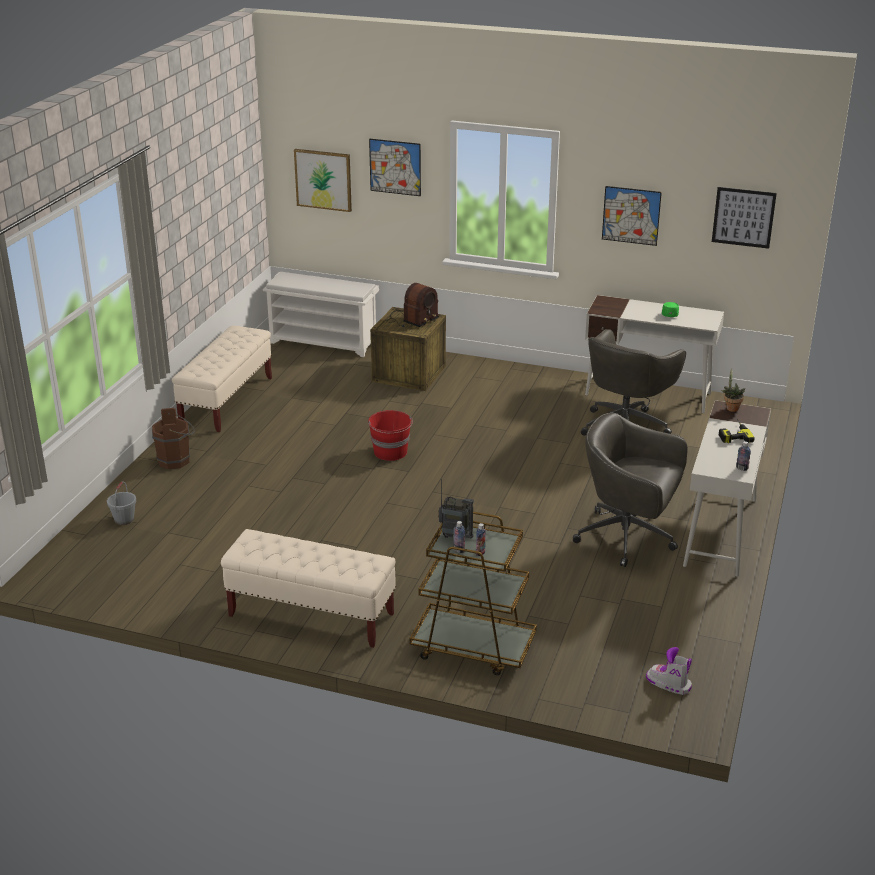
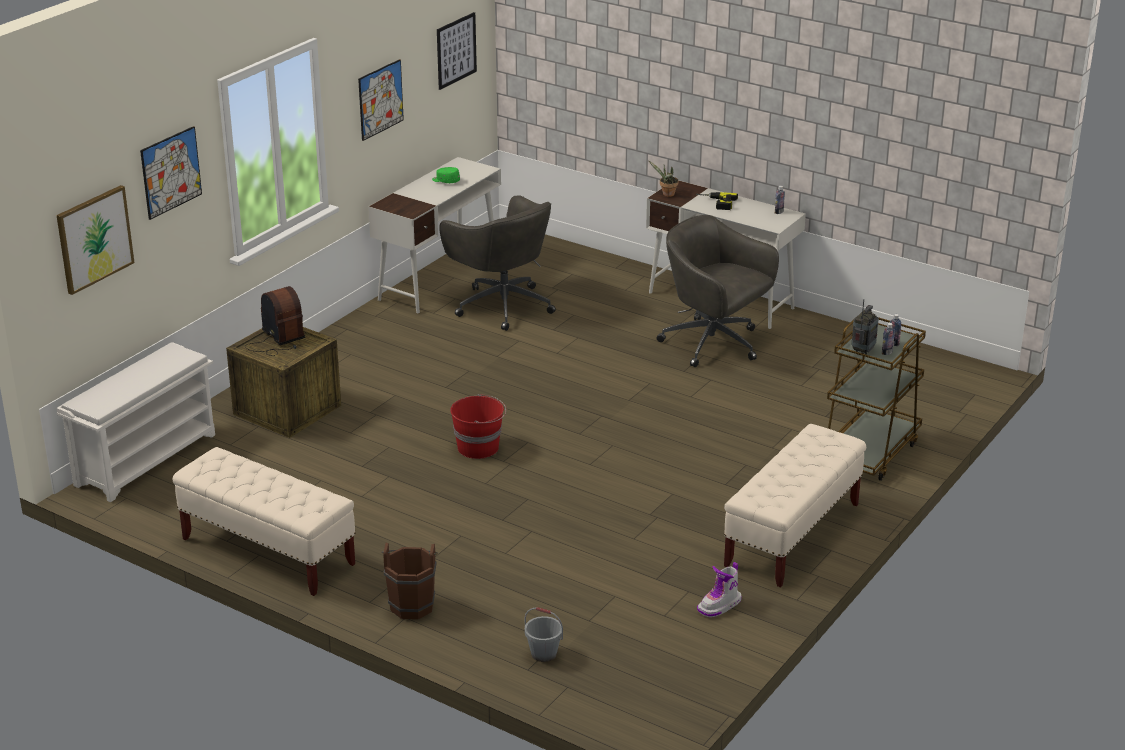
camera: 75 degrees left, 0 degrees up
grey office chair [573,412,688,567] -> grey office chair turned 90 degrees clockwise [657,215,779,367]
boot [646,647,692,695] -> boot moved to [697,562,742,617]

